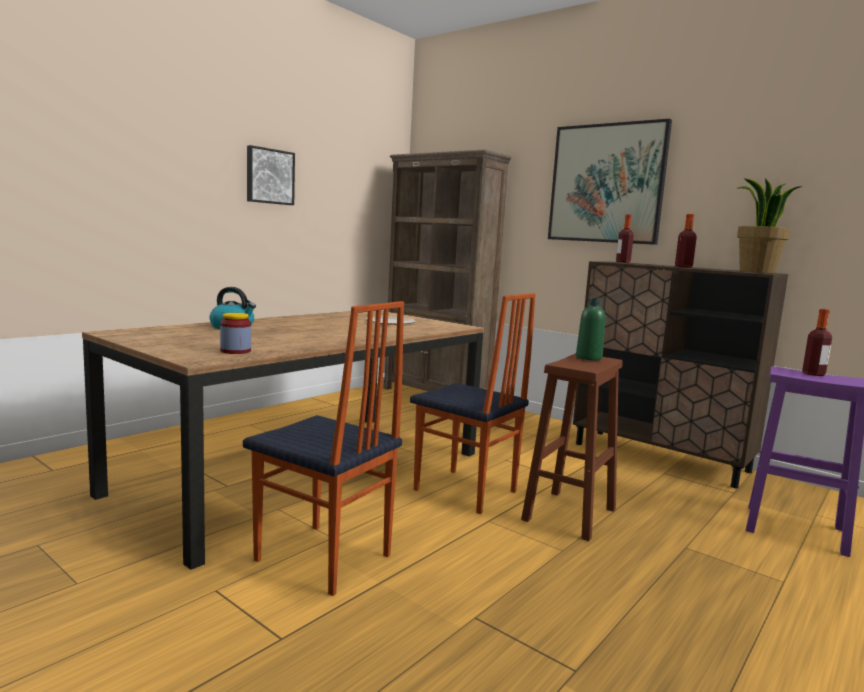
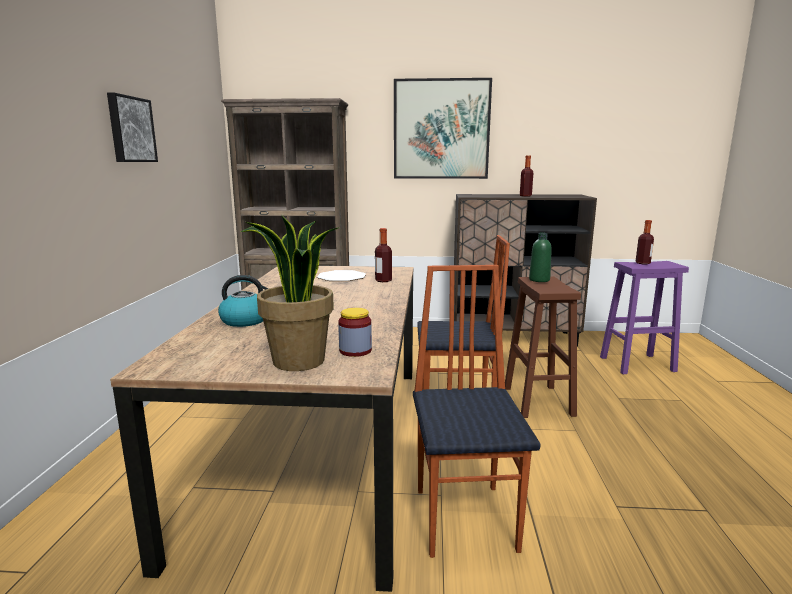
camera: 35 degrees left, 5 degrees up
chair [243,301,404,596] -> chair turned 90 degrees counterclockwise [413,265,541,558]
bottle [616,214,634,263] -> bottle moved to [375,228,392,282]
potted plant [737,178,802,273] -> potted plant moved to [241,216,338,371]

